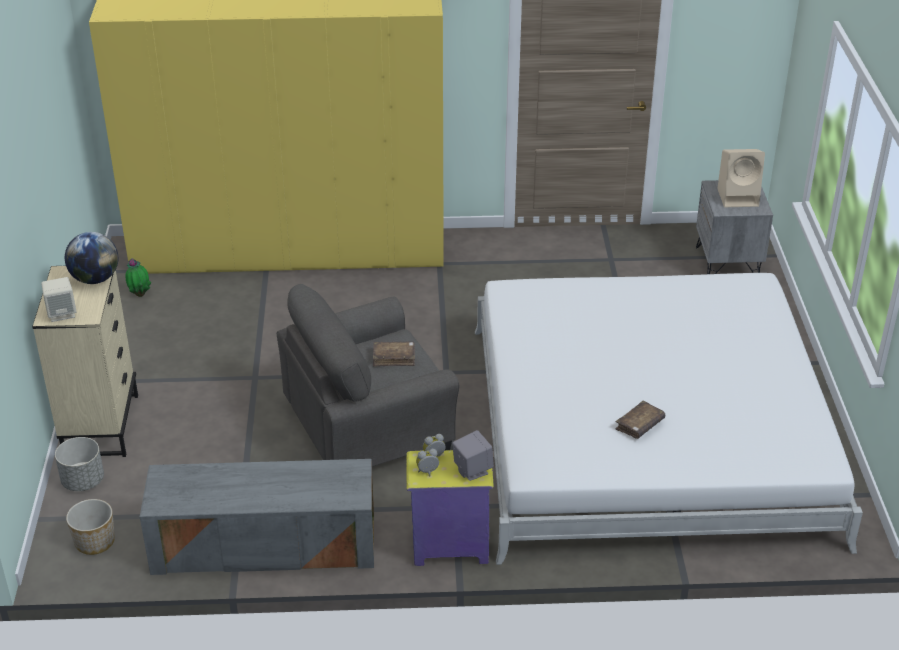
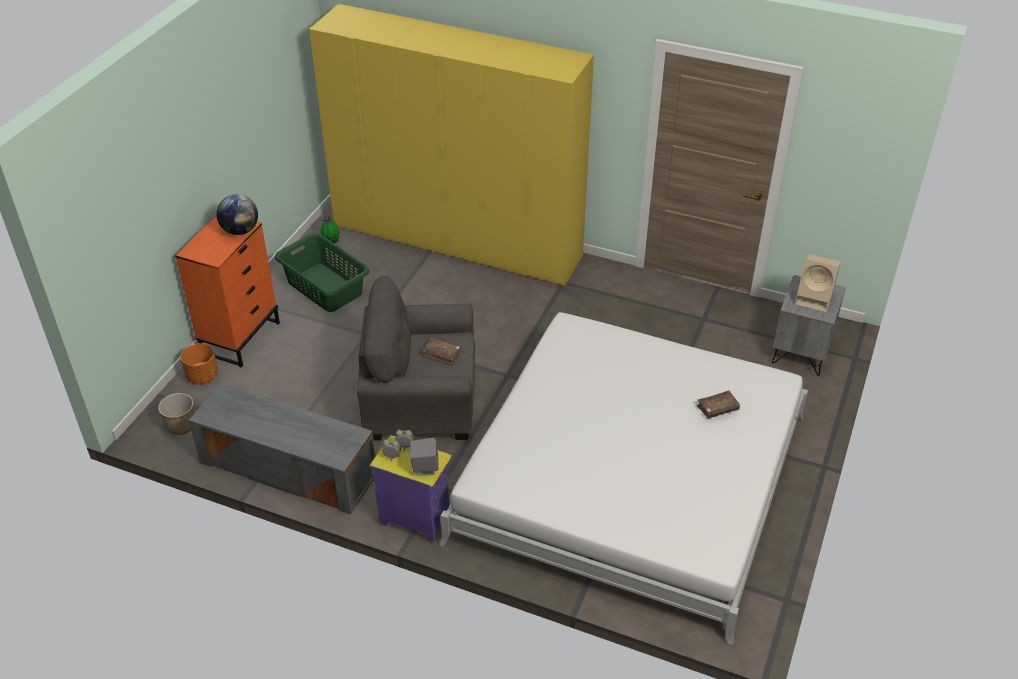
camera: 25 degrees right, 5 degrees up
beige dresser [32,266,138,457] -> orange dresser [175,215,280,368]
beige speaker [41,277,77,322] -> none
grey planter [55,437,104,491] -> orange planter [181,343,218,385]
brown book [616,401,665,439] -> brown book moved to [697,390,740,418]
none -> green laundry basket [275,233,370,312]

